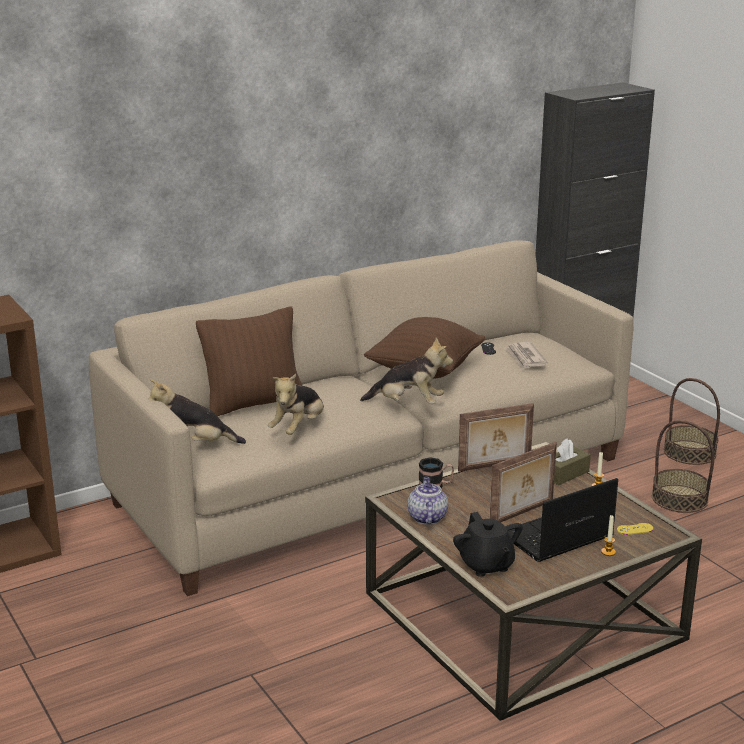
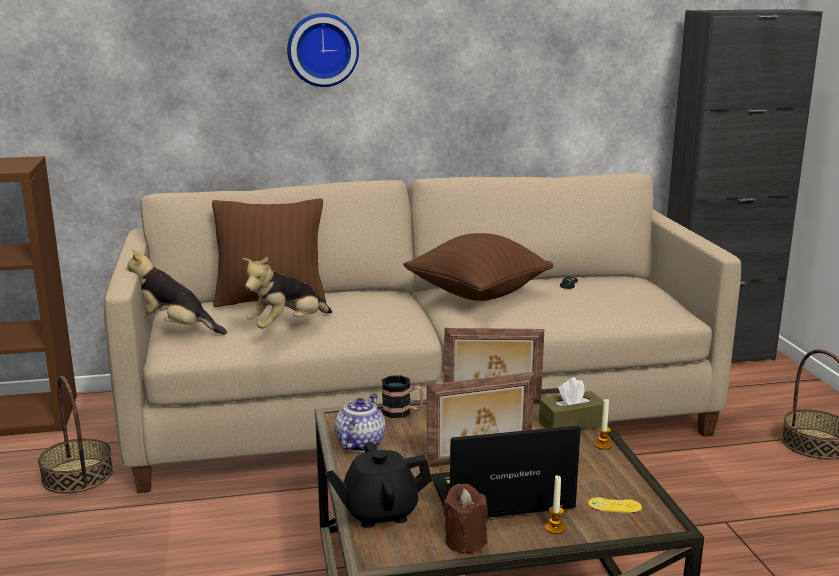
camera: 20 degrees right, 5 degrees down
plush toy [360,337,453,404] -> none
black teapot [453,512,523,577] -> black teapot turned 75 degrees clockwise [325,442,432,528]
newspaper [505,342,547,369] -> none
basket [652,420,714,513] -> basket moved to [38,376,113,494]
none -> wall clock [287,13,359,87]
none -> brown candle [443,484,488,553]

